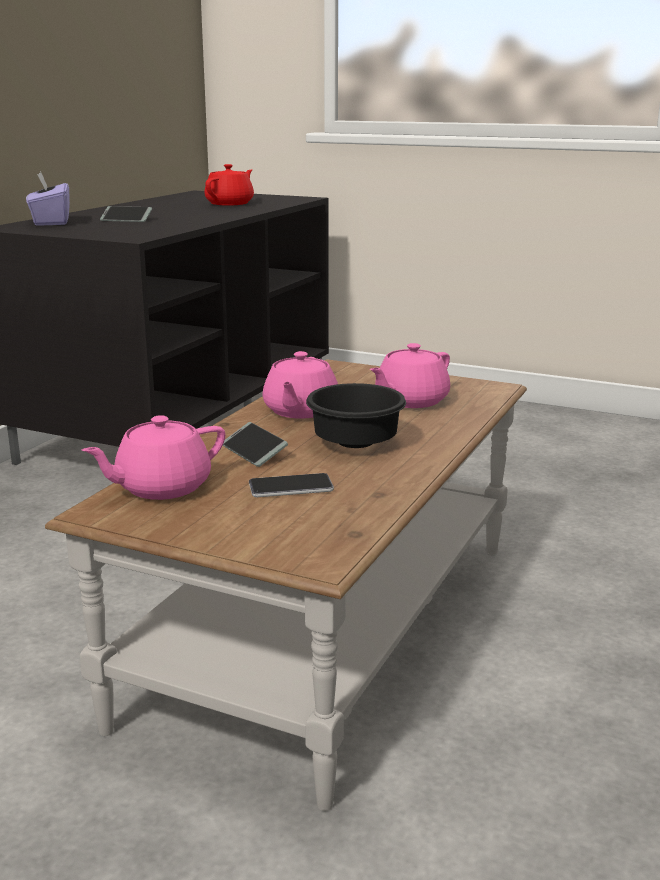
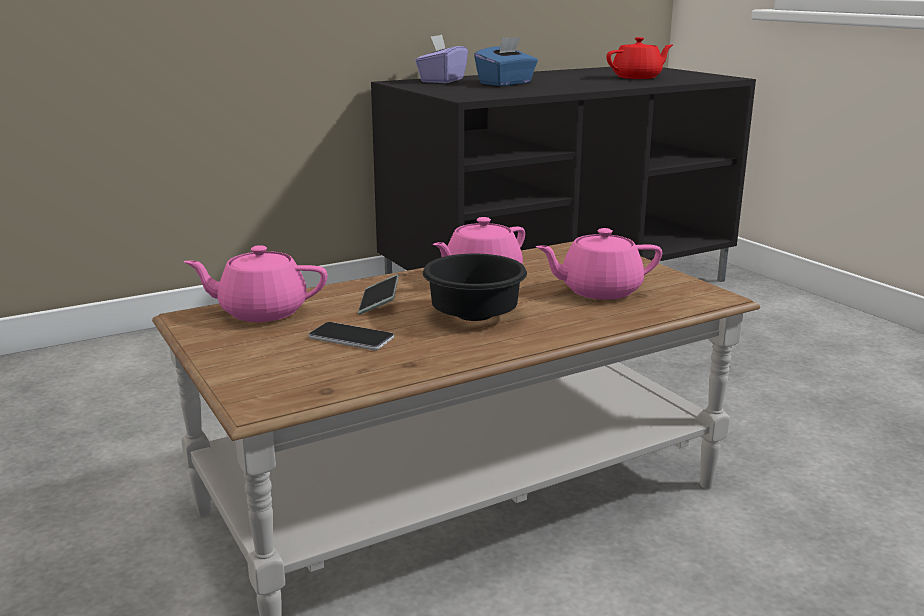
camera: 35 degrees right, 0 degrees up
phone [100,206,152,222] -> blue tissue box [474,37,538,86]

